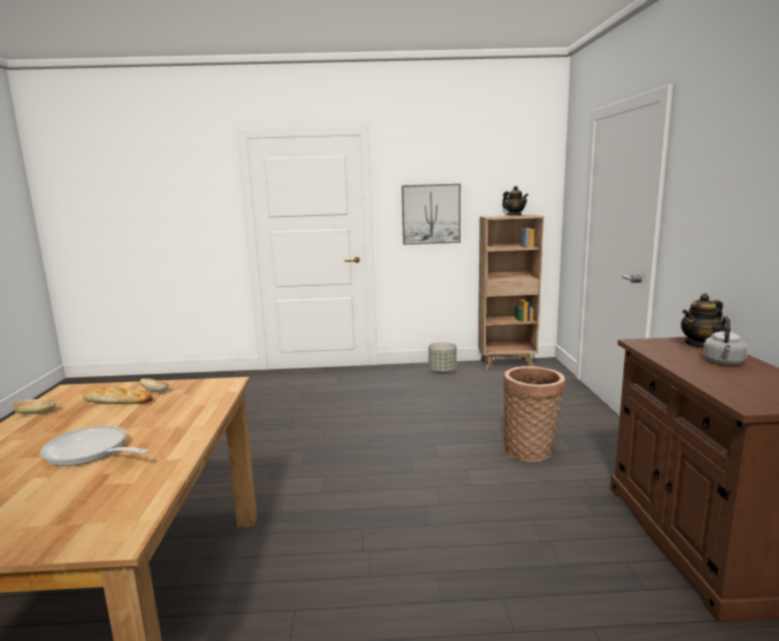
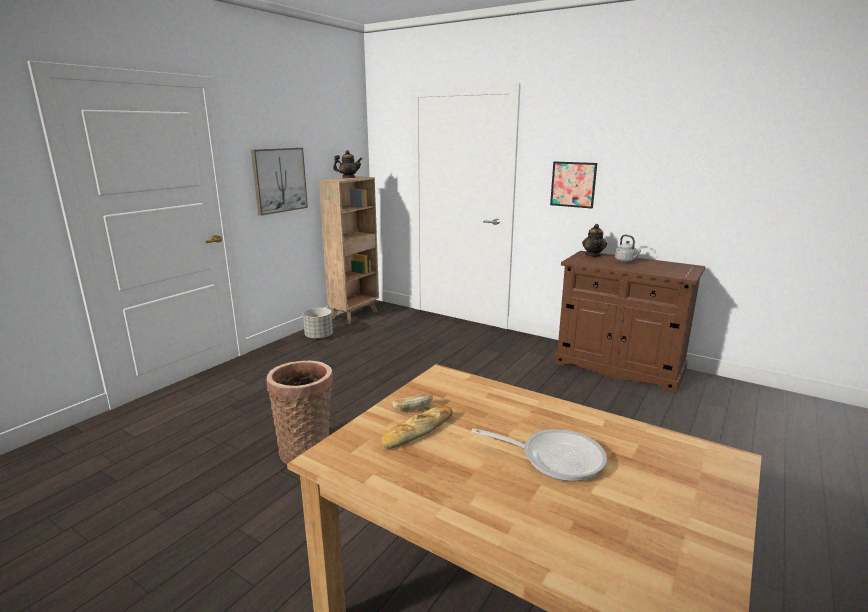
camera: 55 degrees left, 5 degrees up
bread [13,398,56,414] -> none
frying pan [40,425,149,466] -> frying pan turned 135 degrees counterclockwise [471,428,607,481]
basket [503,366,565,462] -> basket moved to [266,361,333,464]
none -> picture [550,161,597,209]

